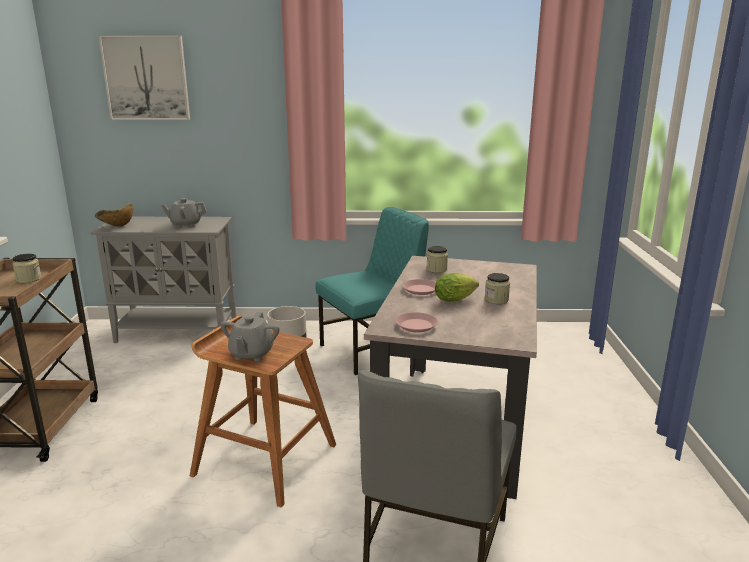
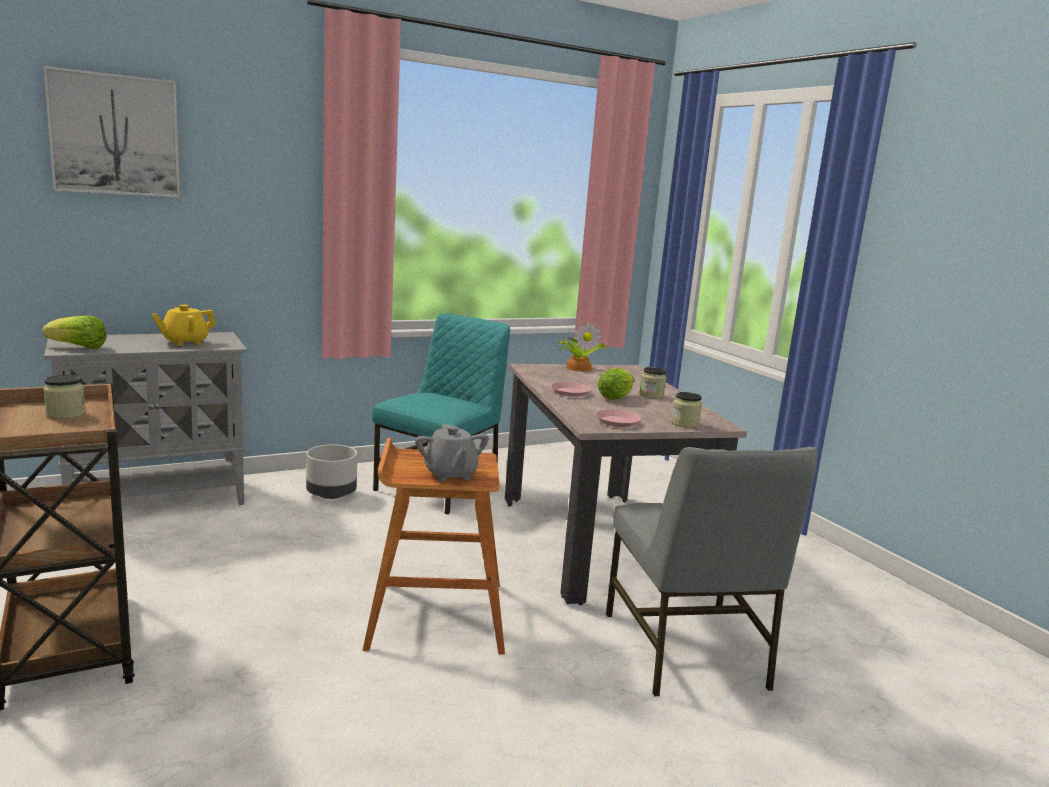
camera: 30 degrees left, 5 degrees down
bowl [95,203,133,227] -> lettuce [42,315,107,349]
grey teapot [161,198,207,228] -> yellow teapot [151,305,216,346]
jar [426,246,448,273] -> jar moved to [671,392,702,428]
none -> potted plant [558,322,607,372]

